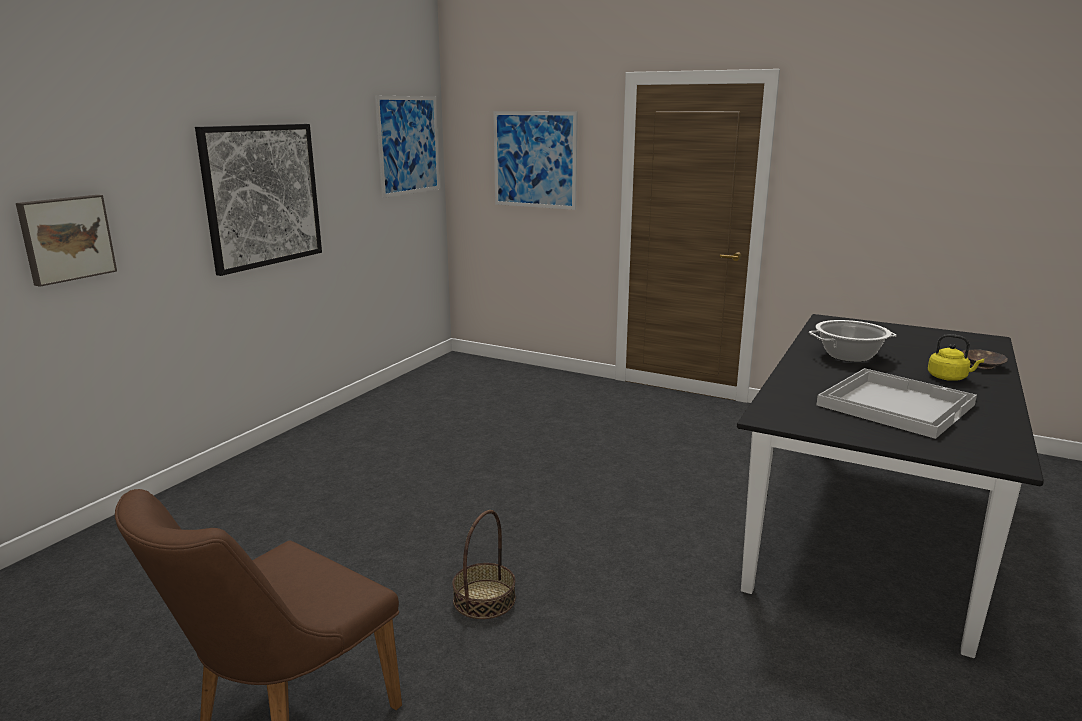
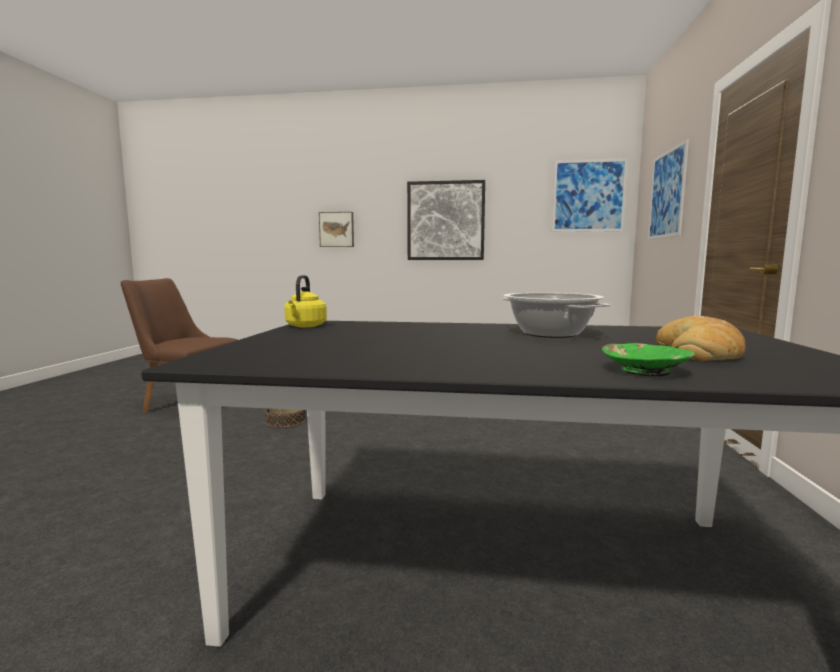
camera: 70 degrees right, 10 degrees down
white tray [817,368,977,439] -> none
yellow kettle [928,334,984,381] -> yellow kettle moved to [284,275,327,327]
brown bowl [962,350,1008,370] -> green bowl [602,343,695,376]
none -> bread [656,316,746,361]

